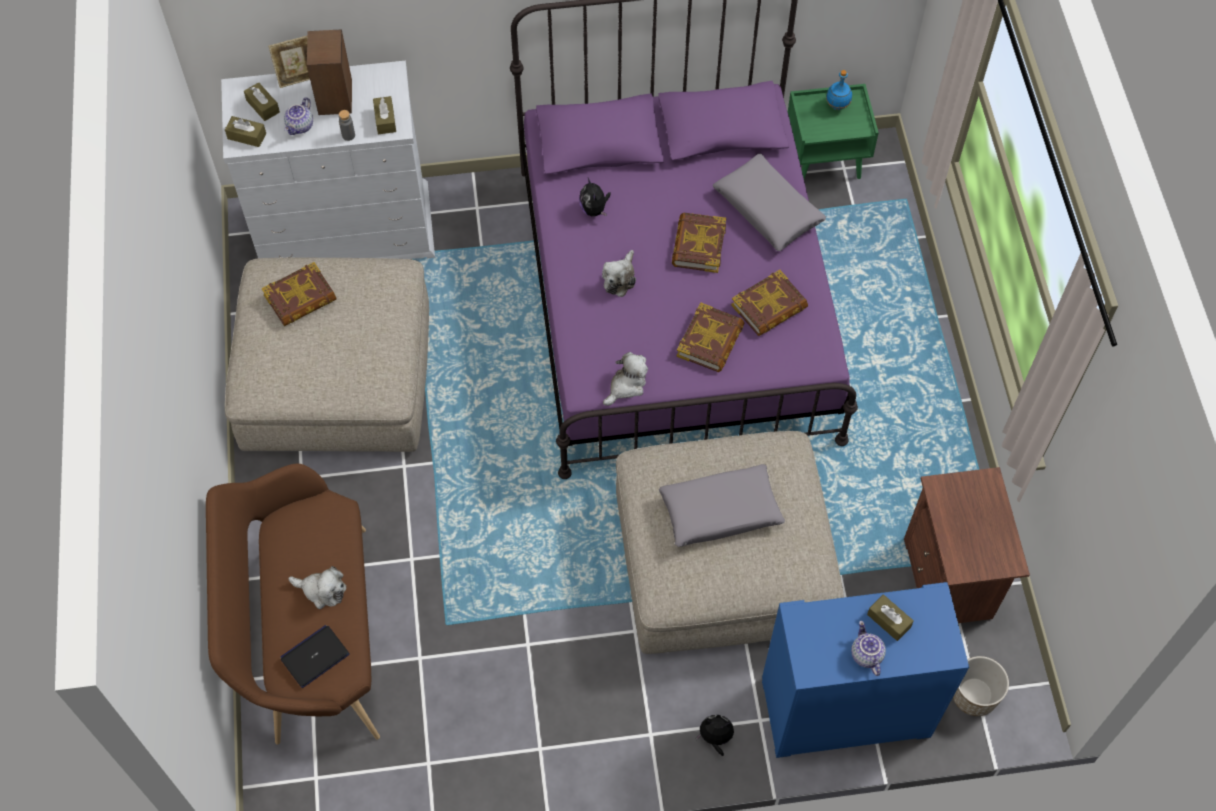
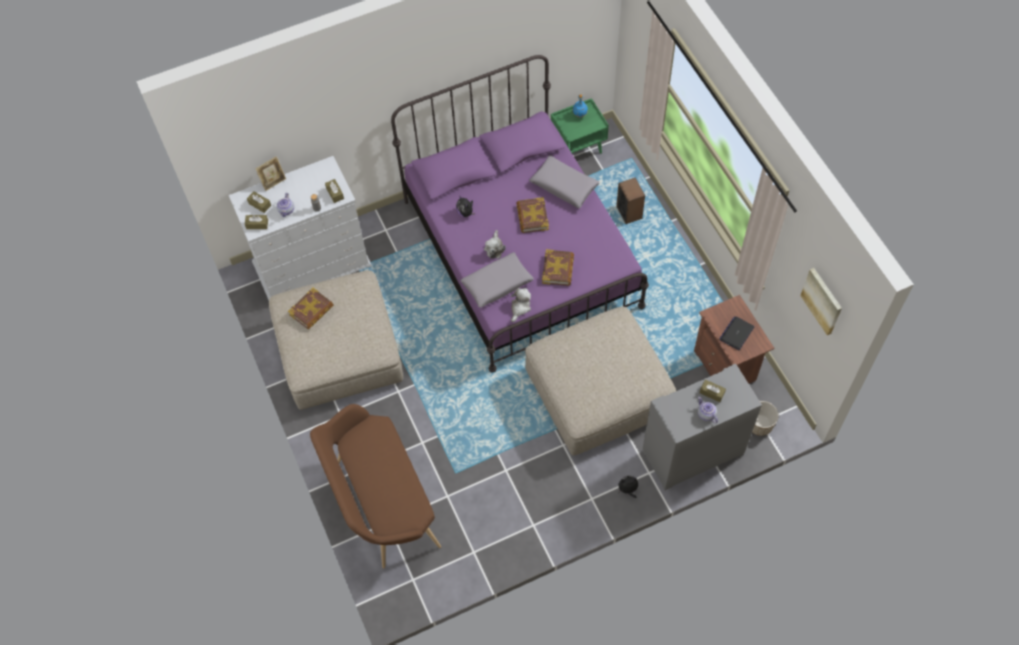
camera: 15 degrees left, 0 degrees up
laptop [281,625,350,688] -> laptop moved to [719,316,754,350]
plush toy [288,566,347,609] -> none
speaker [307,29,352,115] -> speaker moved to [616,177,645,224]
grey pillow [659,464,785,547] -> grey pillow moved to [461,252,534,308]
book [731,270,808,336] -> none
blue cabinet [762,582,969,758] -> grey cabinet [643,364,762,490]
none -> picture [800,268,842,335]

